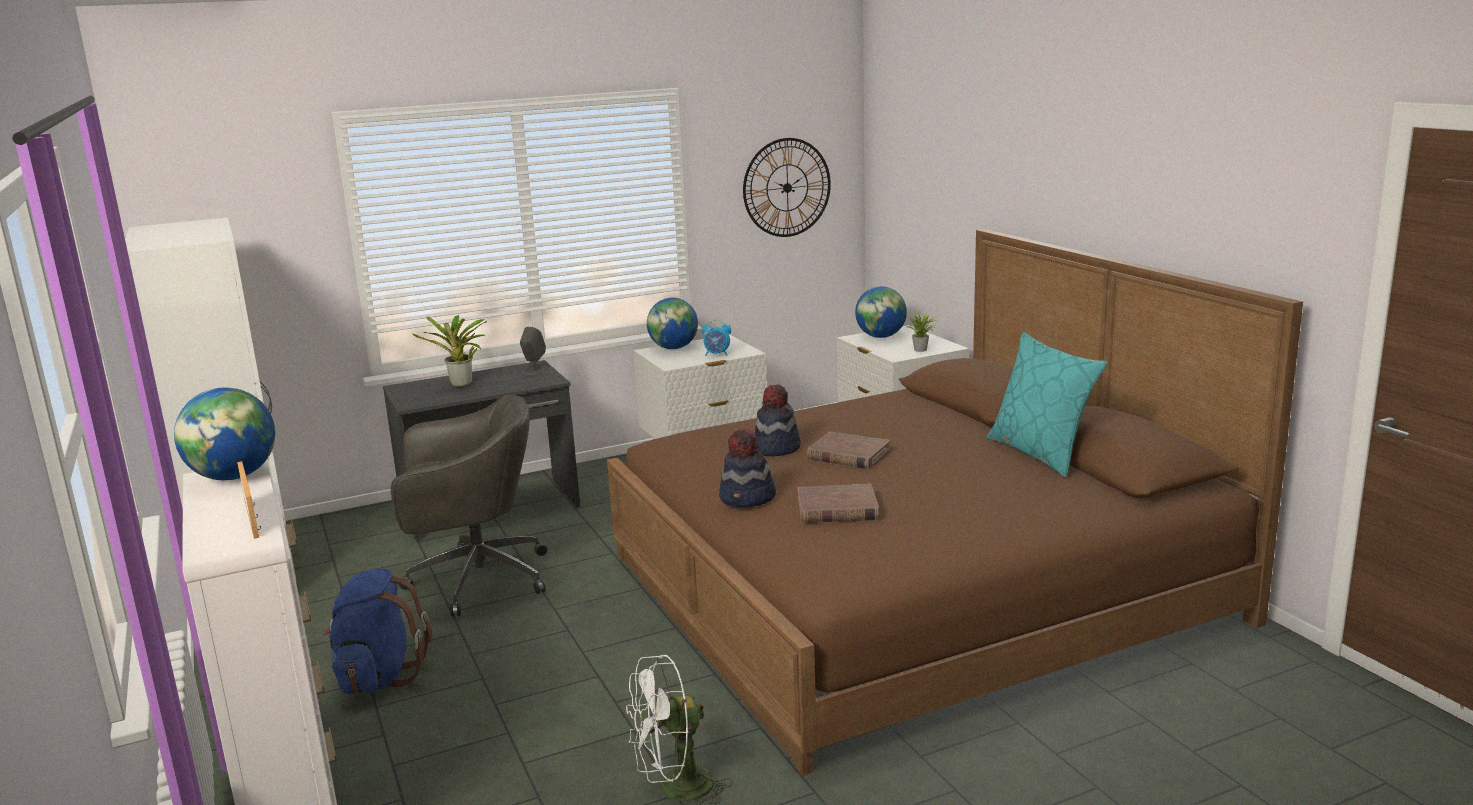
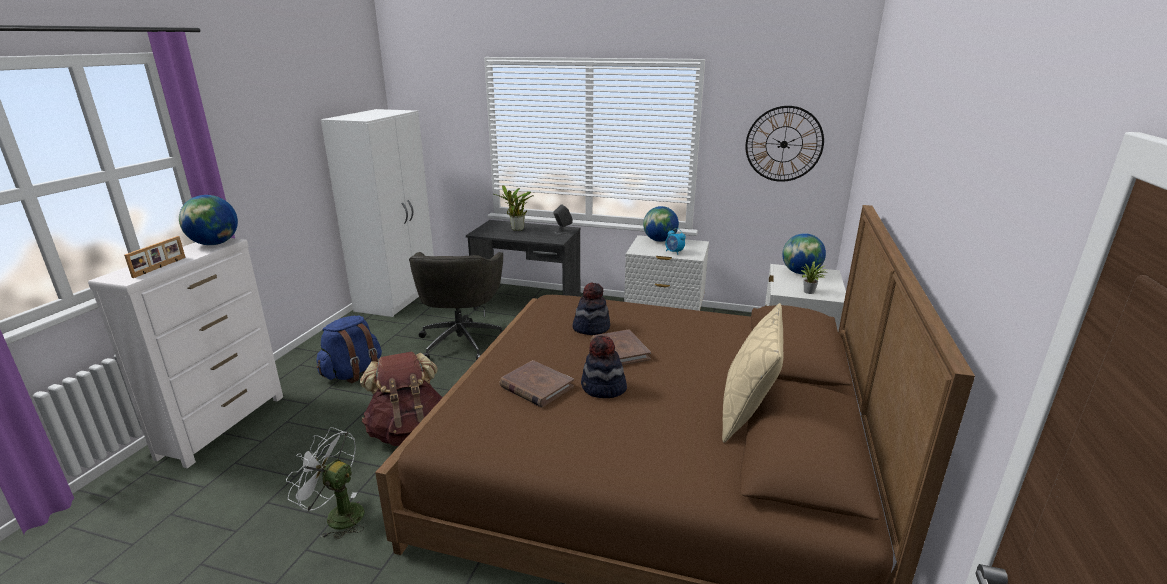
camera: 40 degrees right, 5 degrees up
grey office chair [391,395,547,617] -> grey office chair turned 60 degrees clockwise [409,252,503,360]
hat [719,429,776,507] -> hat moved to [581,336,627,398]
turquoise pillow [986,332,1108,478] -> beige pillow [722,303,783,443]
none -> brown backpack [360,352,443,446]

